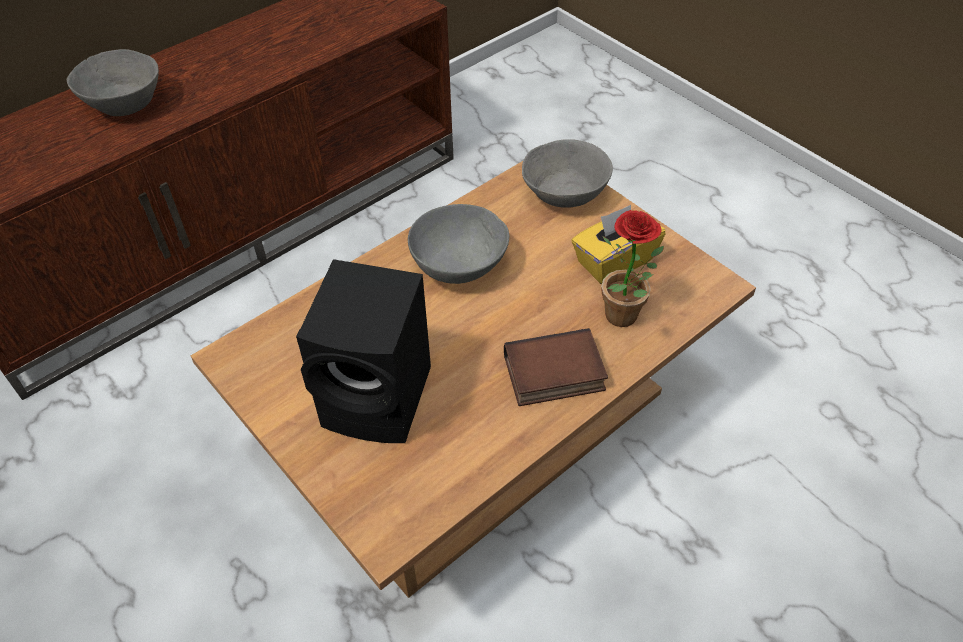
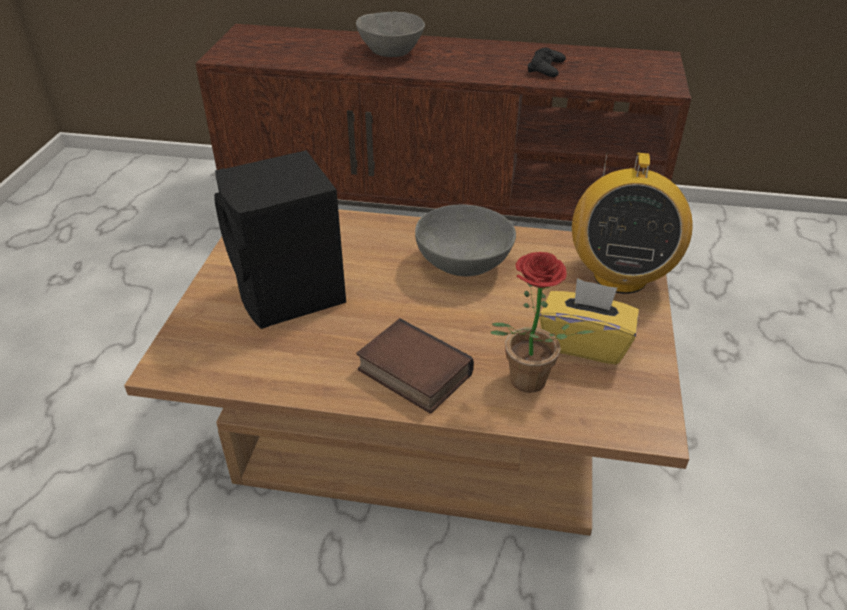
camera: 50 degrees right, 10 degrees down
grey bowl [522,139,613,208] -> radio [572,152,693,294]
none -> black game controller [528,48,566,77]

